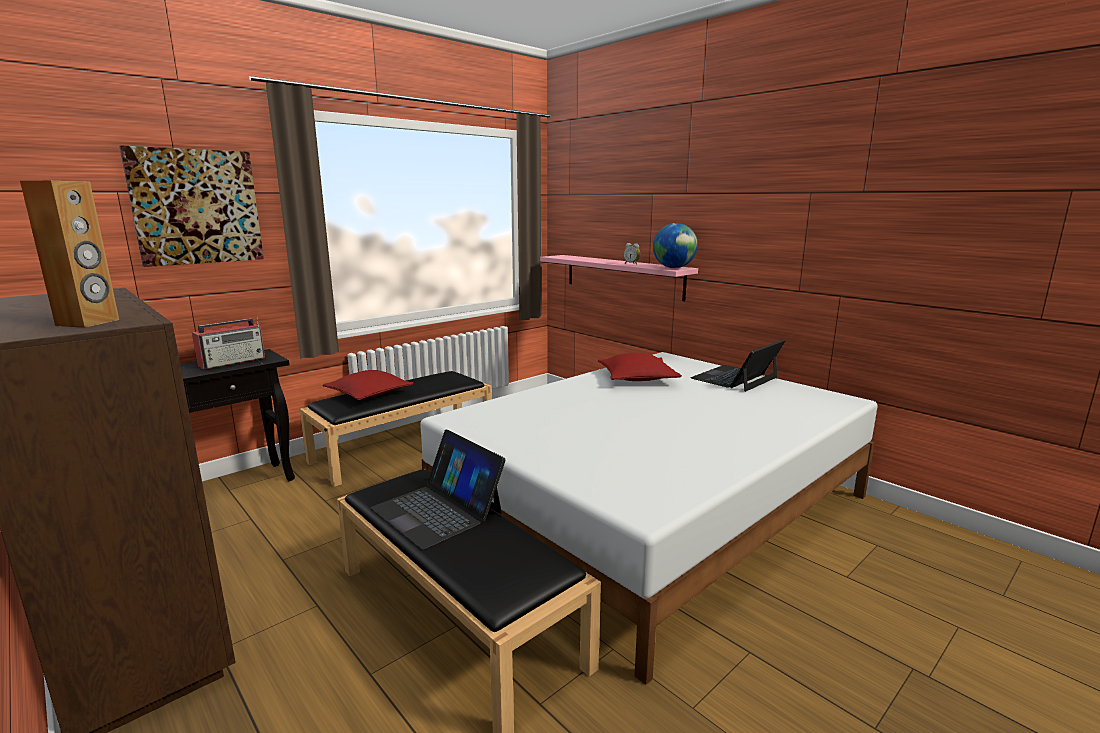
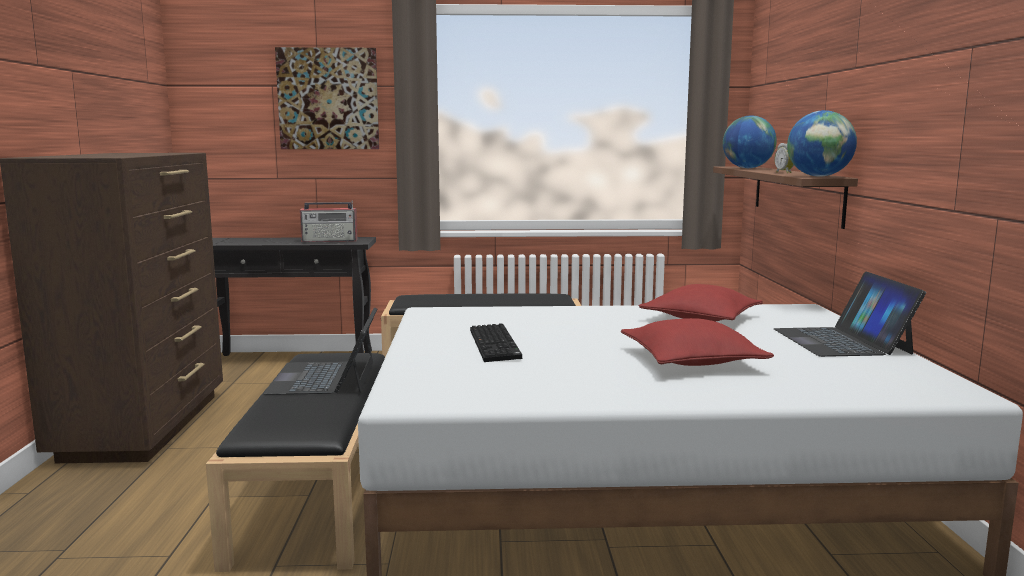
camera: 40 degrees right, 5 degrees down
brown speaker [20,181,119,328] -> none
red pillow [322,370,414,400] -> red pillow moved to [621,318,774,366]
pink shelf [540,255,698,301] -> brown shelf [713,167,858,229]
laptop [690,340,785,392] -> laptop turned 90 degrees counterclockwise [774,271,926,357]
none -> keyboard [470,323,522,362]
none -> globe [723,115,777,168]

